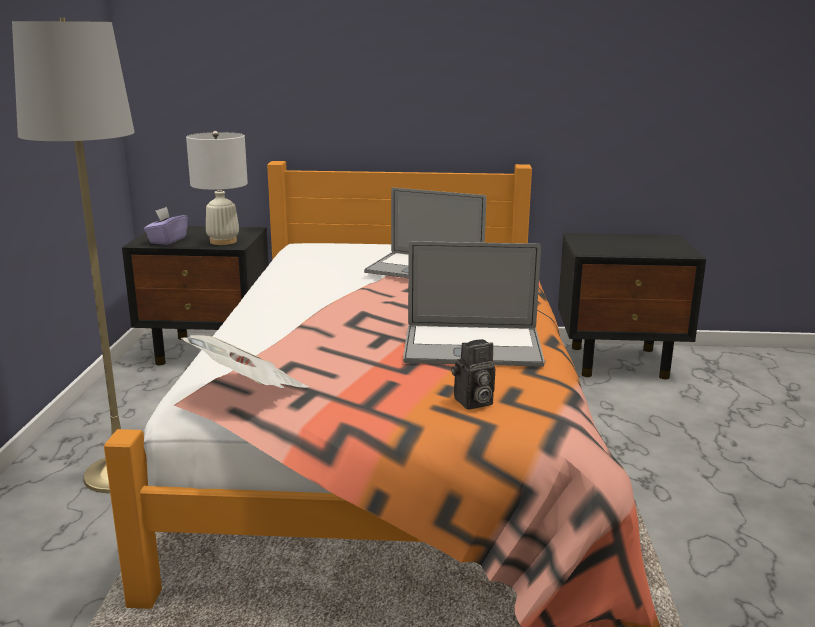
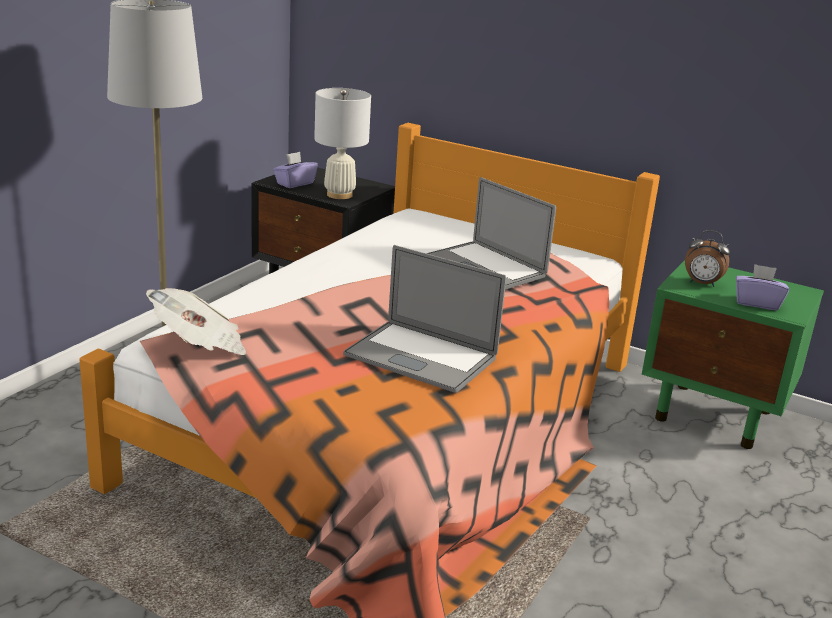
camera: 25 degrees right, 5 degrees up
camera [451,339,495,410] -> none
black nightstand [558,233,706,379] -> green nightstand [642,260,824,449]
none -> alarm clock [685,230,730,287]
none -> purple tissue box [736,264,789,311]

